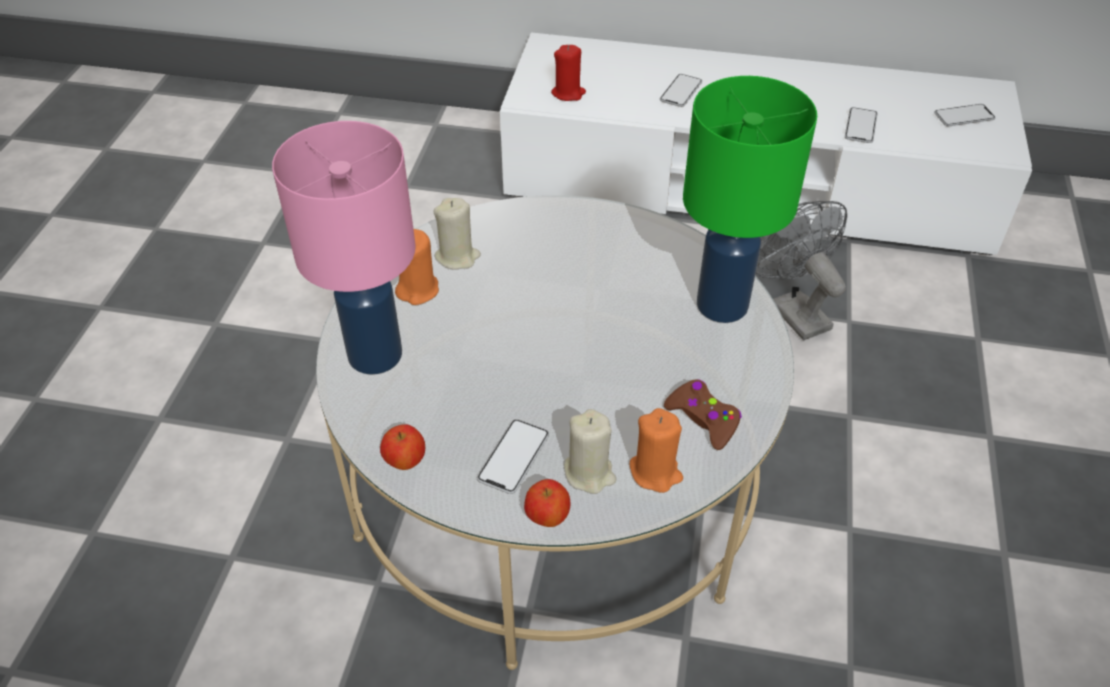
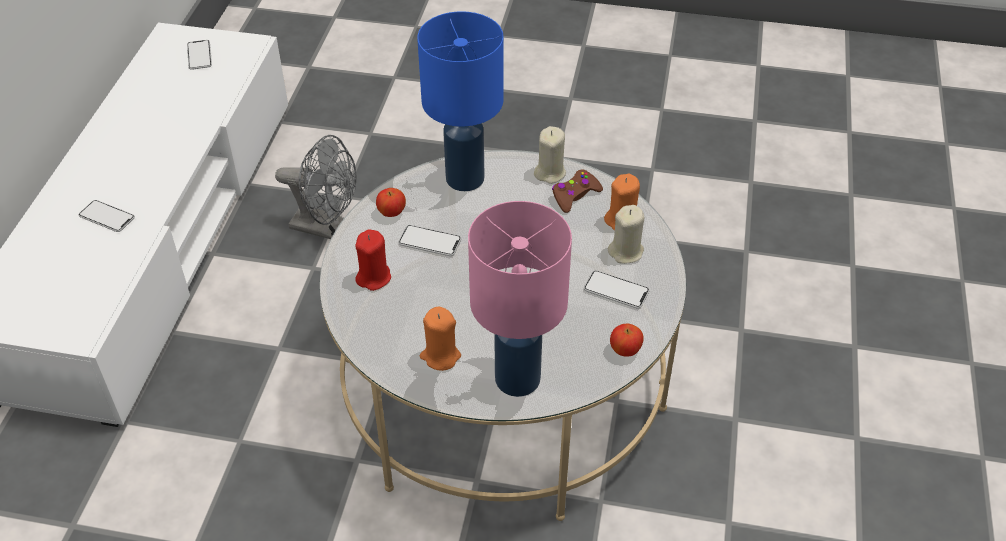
camera: 90 degrees left, 0 degrees up
beige candle [433,198,481,269] -> beige candle moved to [534,126,566,184]
apple [524,479,570,527] -> apple moved to [376,188,406,217]
red candle [551,45,586,101] -> red candle moved to [355,229,391,291]
green table lamp [683,76,817,323] -> blue table lamp [417,11,504,191]
grey fan [756,201,847,340] -> grey fan turned 135 degrees counterclockwise [275,135,357,239]
phone [845,107,877,143] -> phone moved to [398,225,461,256]

